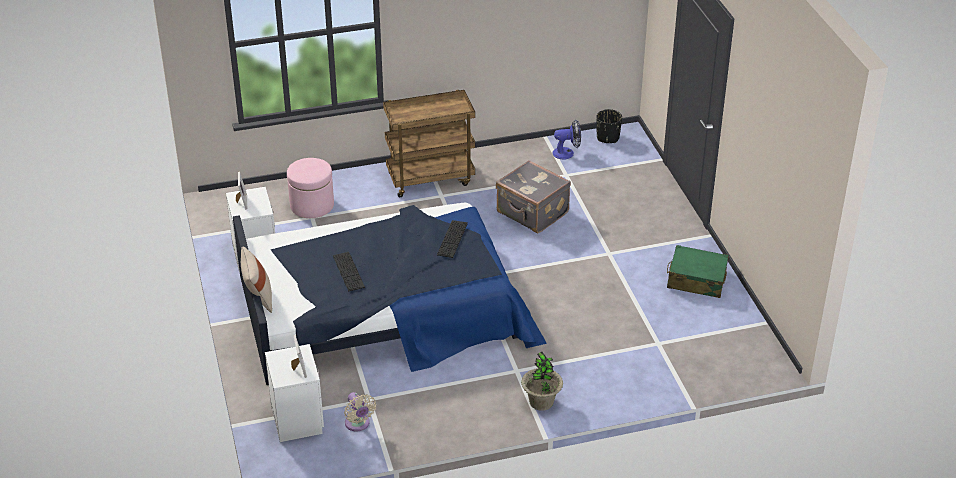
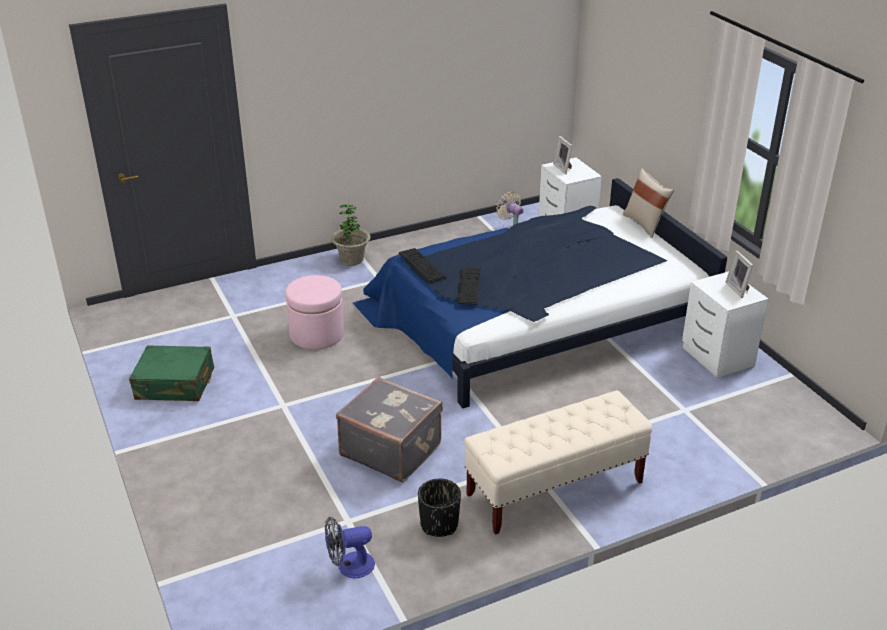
camera: 170 degrees right, 5 degrees down
pink ottoman [287,158,334,218] -> pink ottoman moved to [285,275,344,350]
keyboard [333,252,365,291] -> keyboard moved to [399,248,447,283]
brown cart [383,90,475,197] -> beige bench [464,390,653,535]
black planter [596,109,622,143] -> black planter moved to [418,479,461,537]

